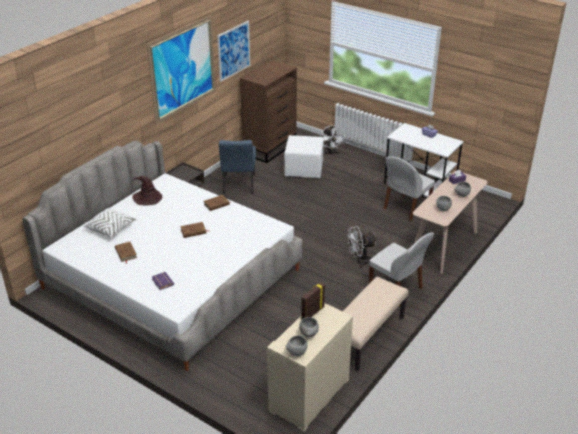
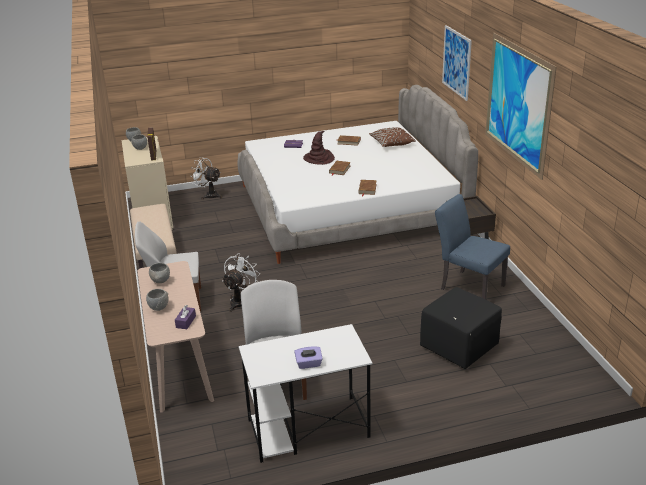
camera: 130 degrees right, 5 degrees down
white pillow [83,208,137,238] -> brown pillow [369,127,416,147]
brown hat [132,176,162,205] -> brown hat moved to [303,131,335,165]
picture [217,21,250,82] -> picture moved to [442,25,472,101]
brown dresser [240,60,297,163] -> none
white ottoman [284,135,324,178] -> black ottoman [420,287,502,369]
white fan [320,125,346,155] -> white fan moved to [190,157,222,200]

